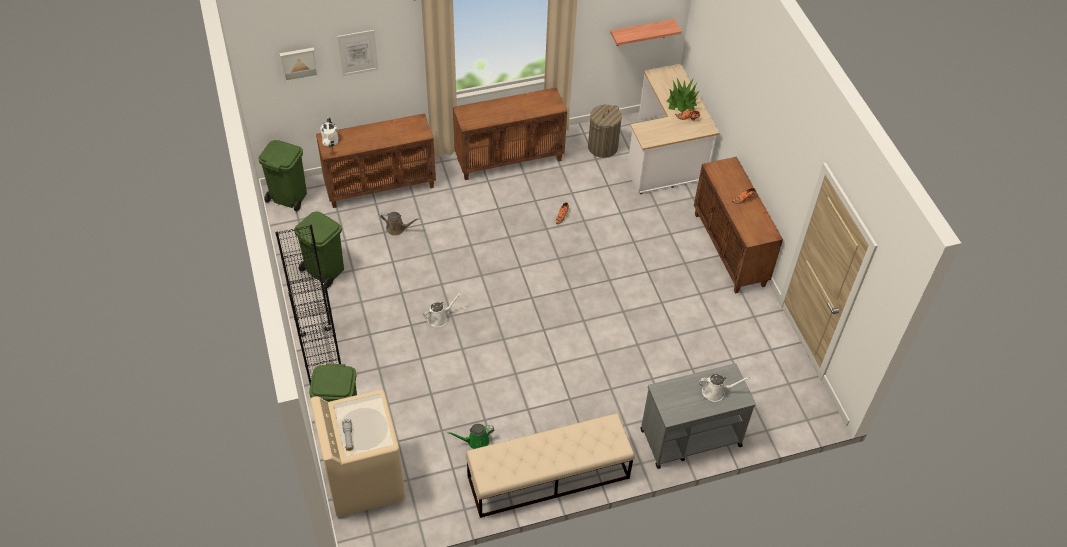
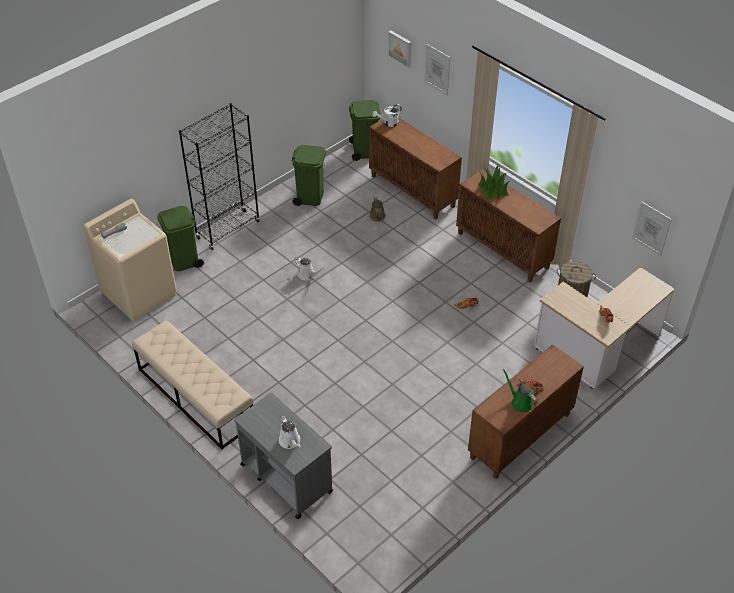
camera: 65 degrees right, 5 degrees down
green watering can [447,424,494,449] -> green watering can moved to [503,369,537,413]
shelf [610,19,682,46] -> picture [632,202,672,256]
potted plant [667,79,699,113] -> potted plant moved to [478,164,509,200]

